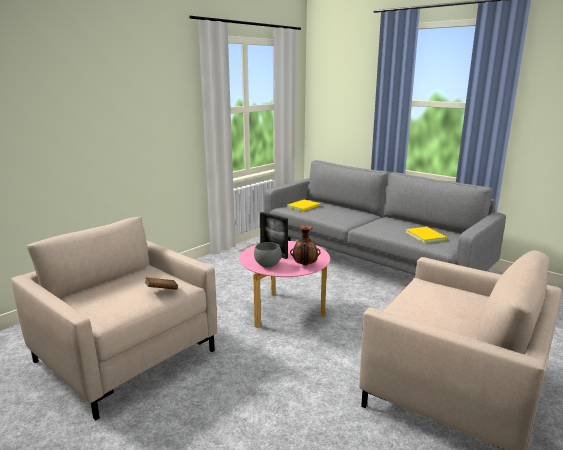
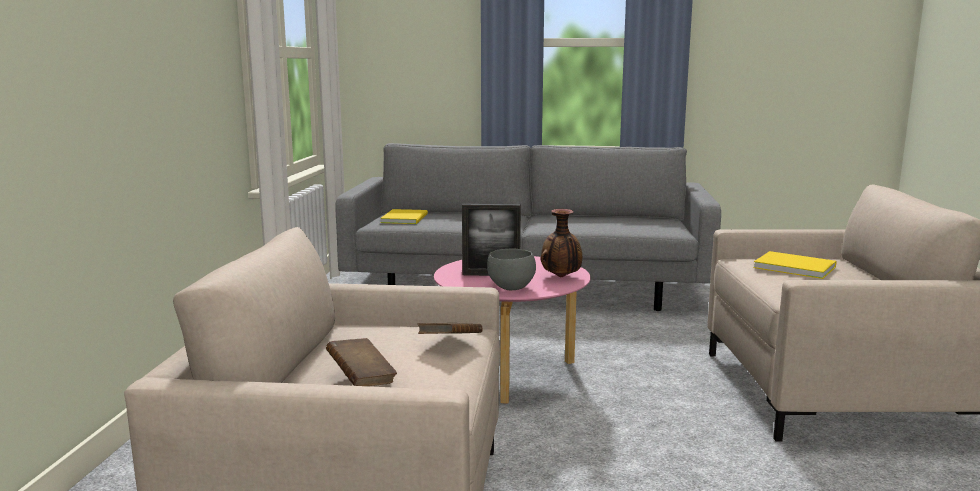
camera: 35 degrees left, 5 degrees down
yellow book [406,227,447,243] -> yellow book moved to [754,251,836,279]
none -> brown book [326,338,397,386]

